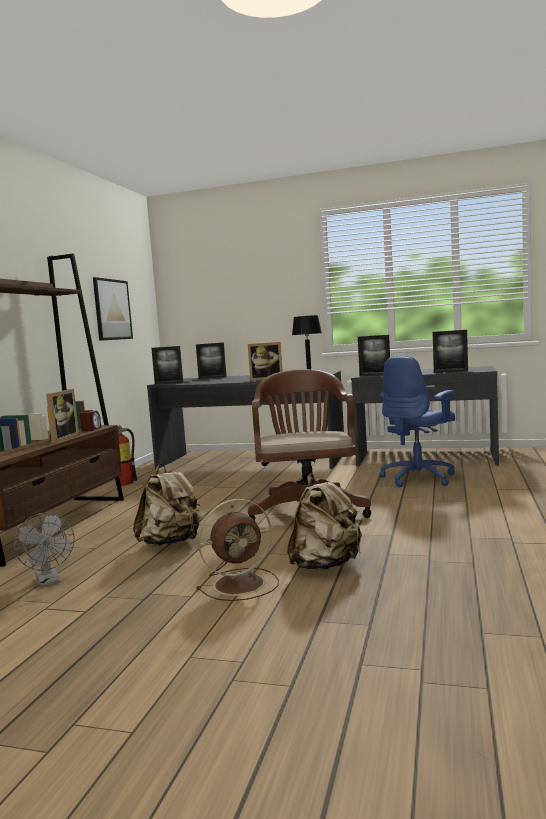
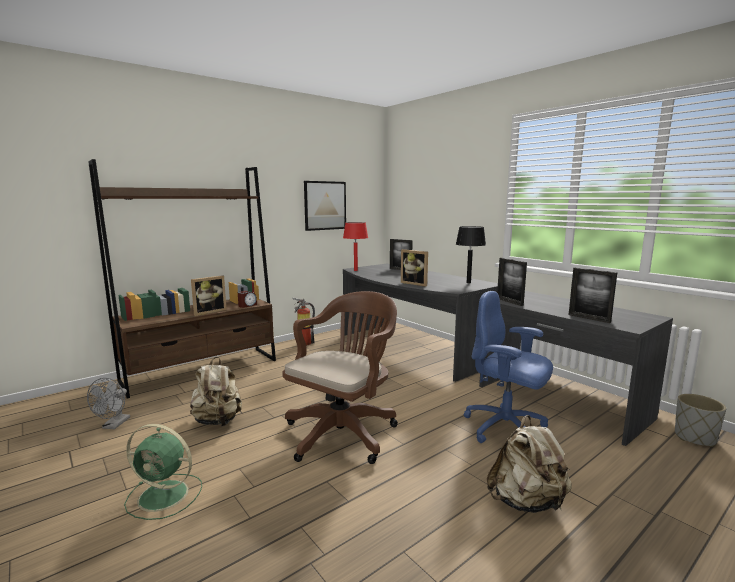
camera: 35 degrees right, 5 degrees up
picture frame [151,346,183,385] -> red table lamp [343,222,368,271]
brown fan [196,499,279,601] -> green fan [124,424,202,520]
beige backpack [287,473,362,570] -> beige backpack moved to [487,415,572,513]
blue office chair [379,356,457,488] -> blue office chair turned 45 degrees clockwise [464,291,553,443]
none -> grey planter [675,394,727,447]

